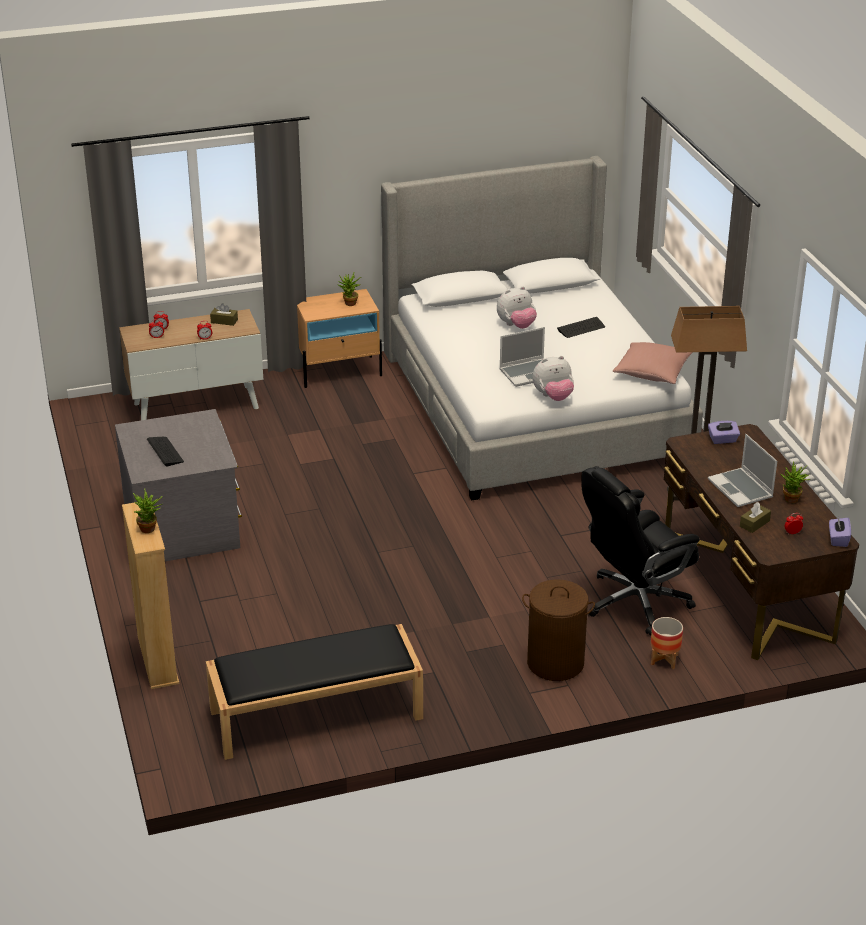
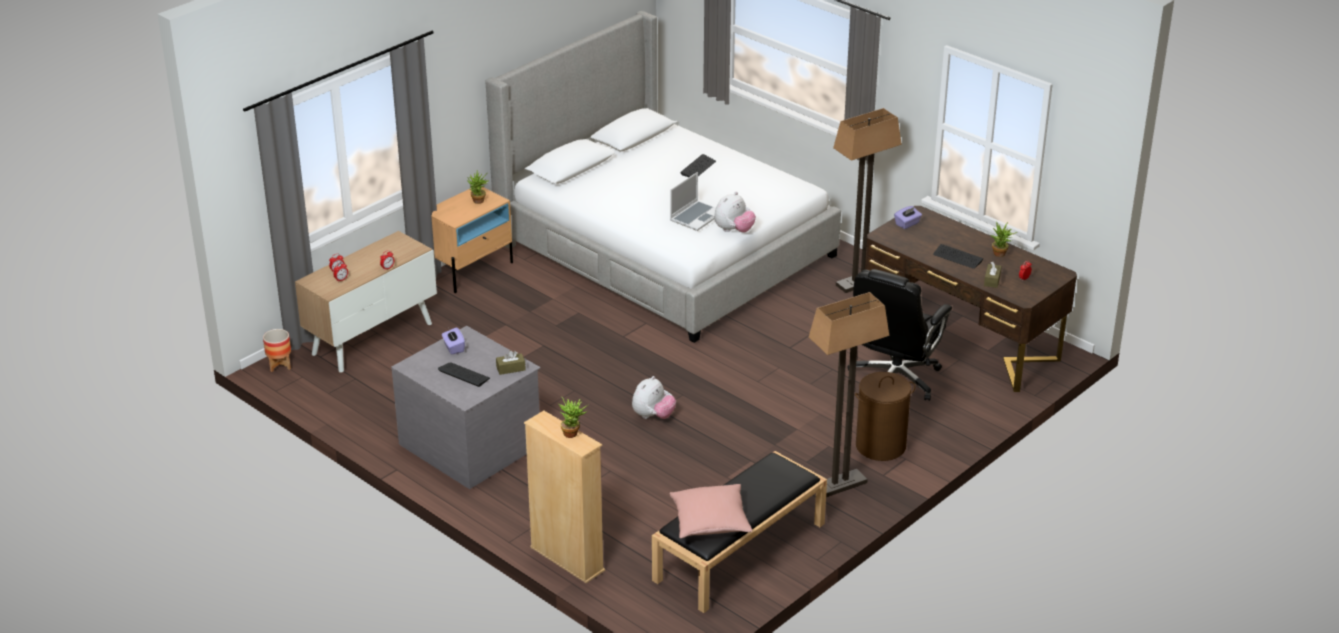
camera: 30 degrees left, 0 degrees up
brown tissue box [210,303,238,326] -> brown tissue box moved to [496,350,526,375]
plush toy [497,286,537,329] -> plush toy moved to [632,376,676,419]
pink pillow [613,342,693,384] -> pink pillow moved to [670,484,752,539]
planter [651,617,683,669] -> planter moved to [263,329,291,372]
laptop [708,434,777,507] -> keyboard [933,244,983,269]
purple tissue box [829,516,851,547] -> purple tissue box moved to [442,327,465,355]
none -> floor lamp [809,292,889,497]

